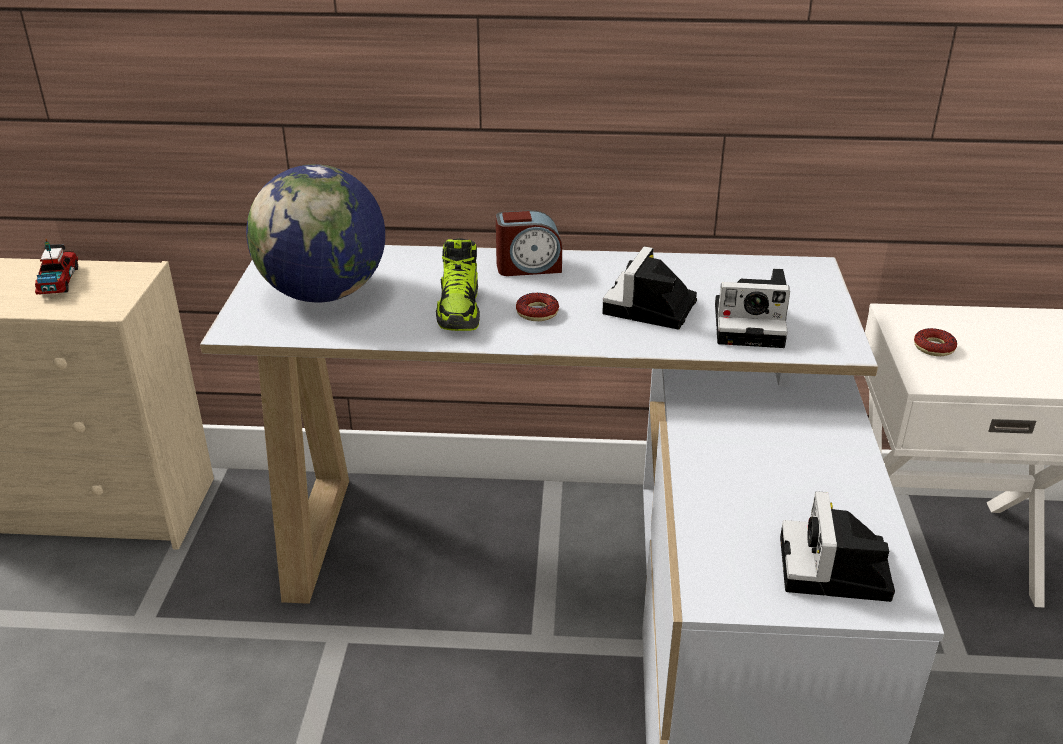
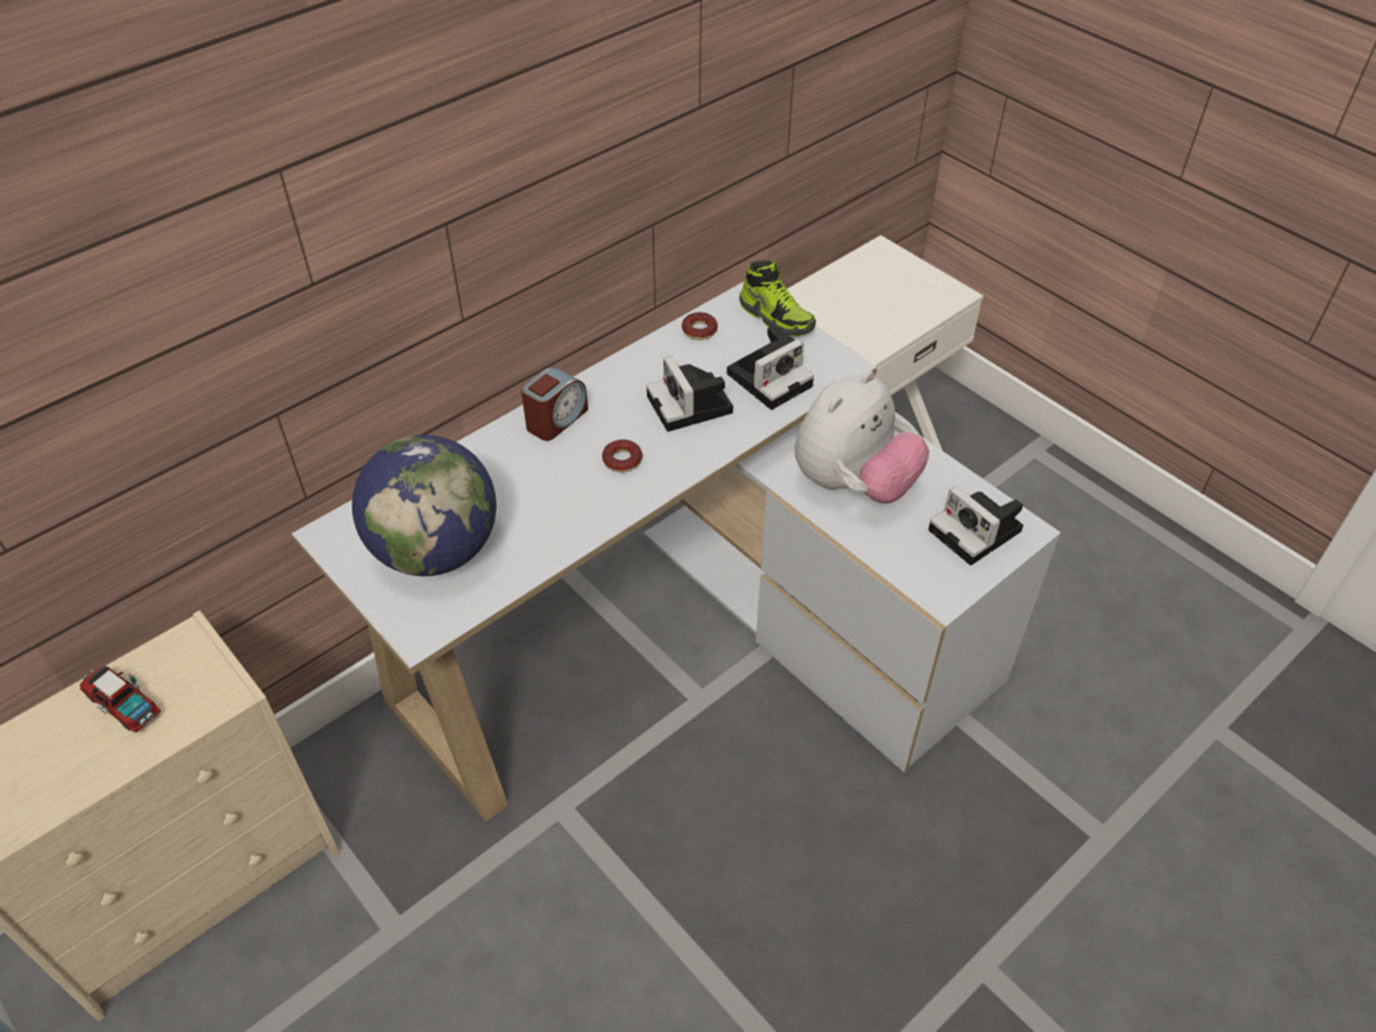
camera: 45 degrees left, 15 degrees up
shoe [436,238,480,331] -> shoe moved to [739,260,816,337]
donut [914,328,957,356] -> donut moved to [682,312,718,340]
none -> plush toy [795,371,929,504]

